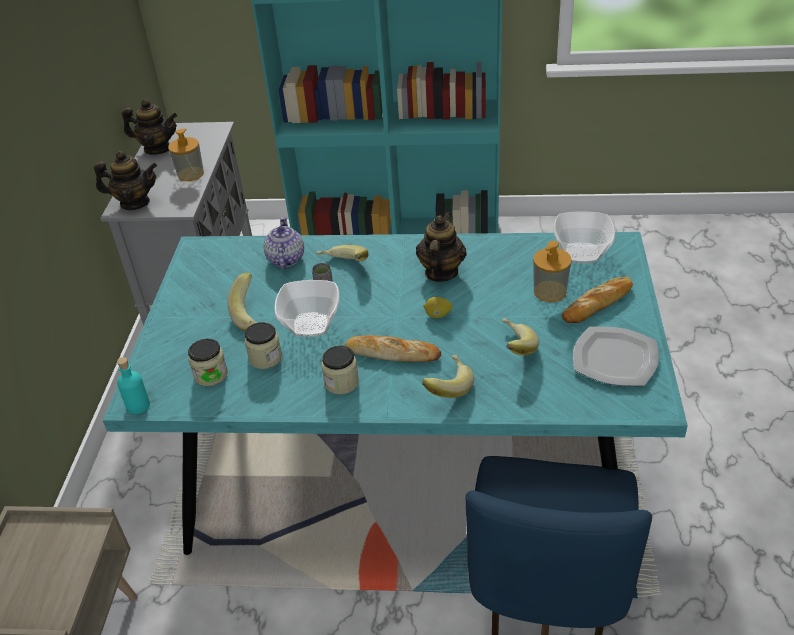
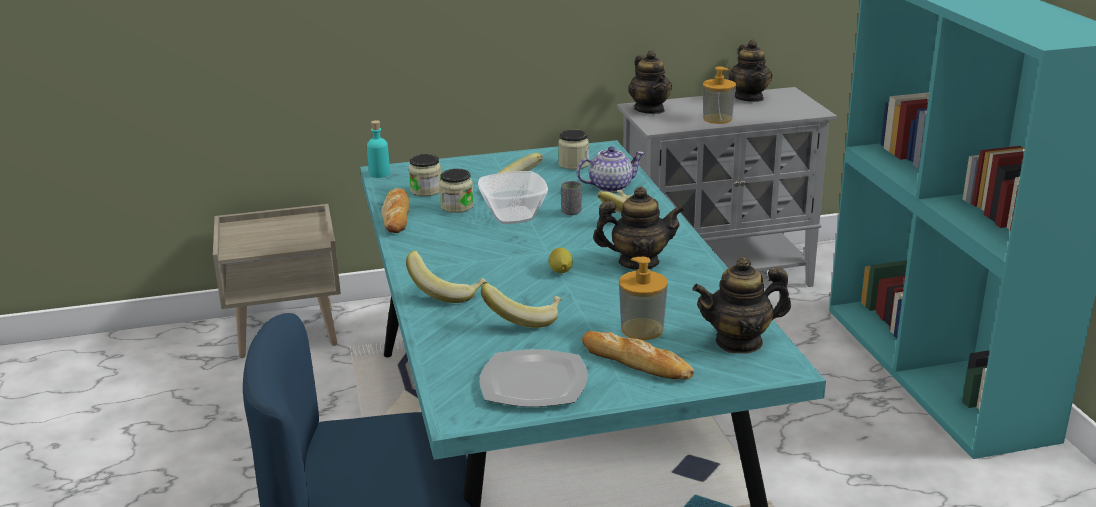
camera: 70 degrees right, 15 degrees down
jar [321,345,359,394] -> jar moved to [558,130,589,170]
bread [345,335,441,362] -> bread moved to [381,188,410,233]
bowl [553,211,615,264] -> teapot [693,257,791,354]

